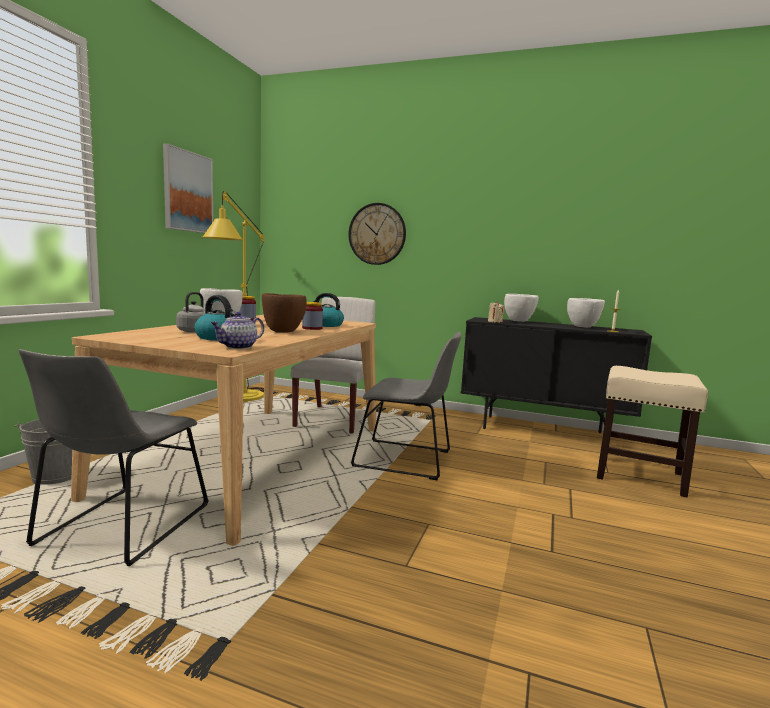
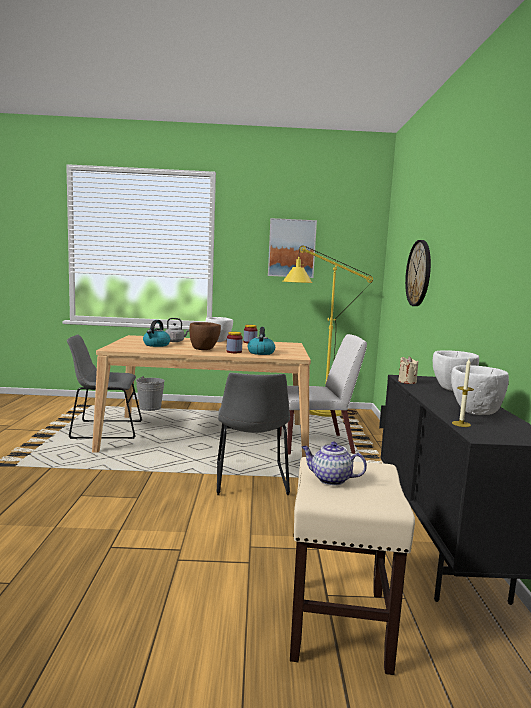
camera: 70 degrees right, 0 degrees up
teapot [211,312,264,349] -> teapot moved to [302,442,367,486]

